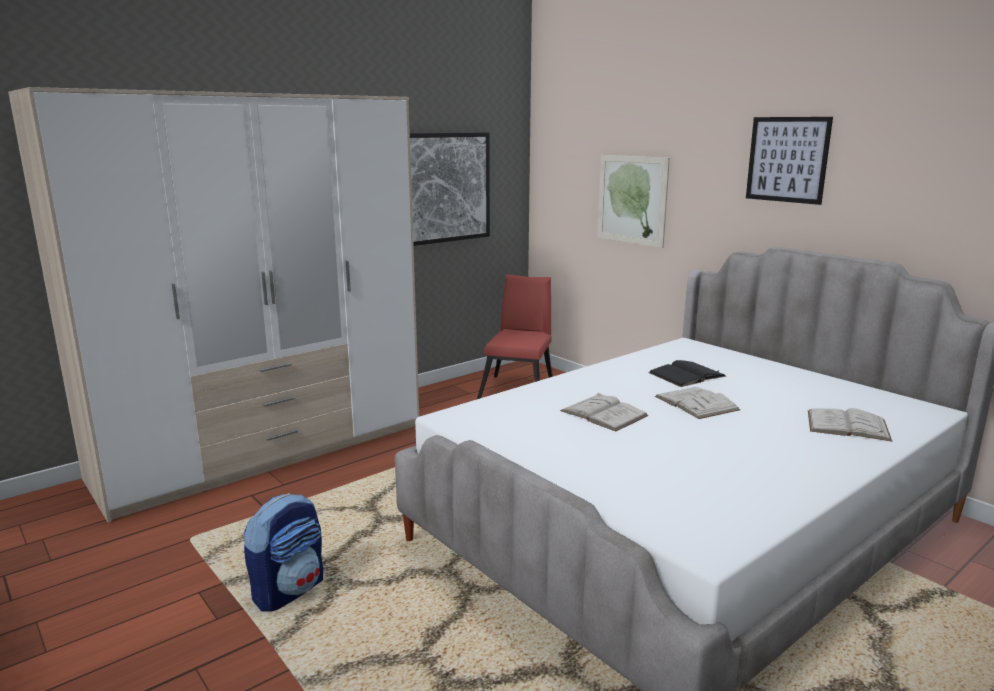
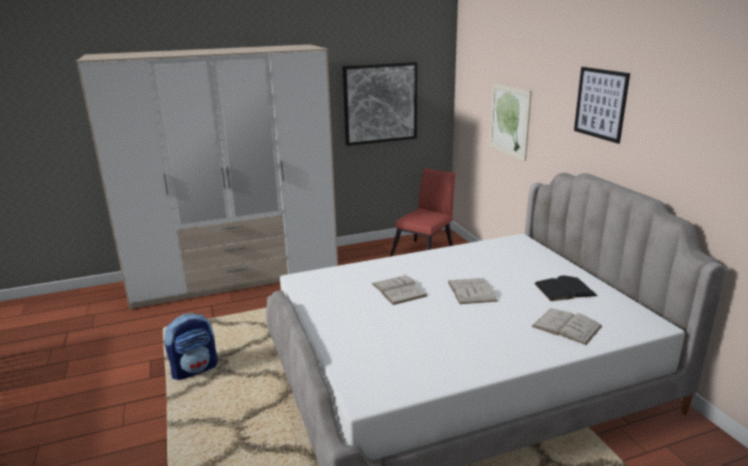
camera: 20 degrees right, 5 degrees up
black book [648,360,726,387] -> black book moved to [534,276,598,301]

